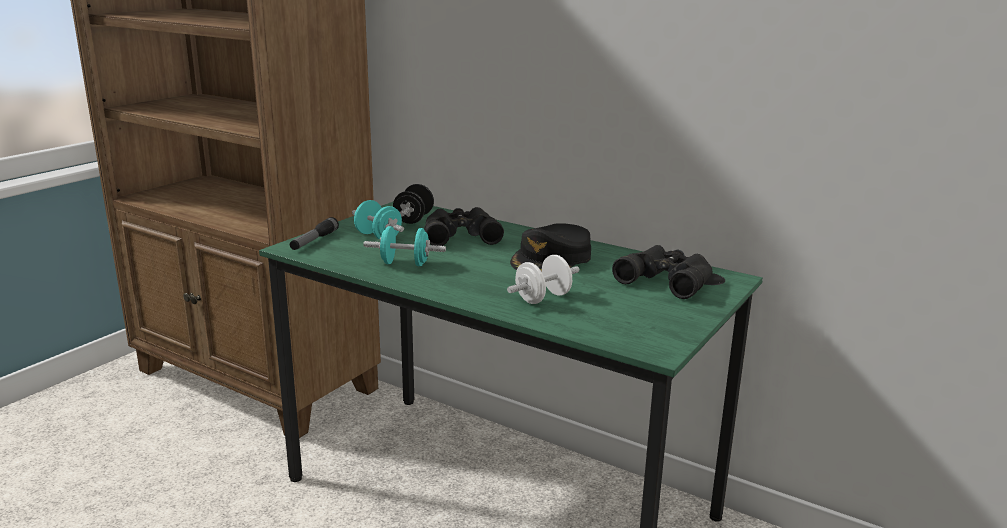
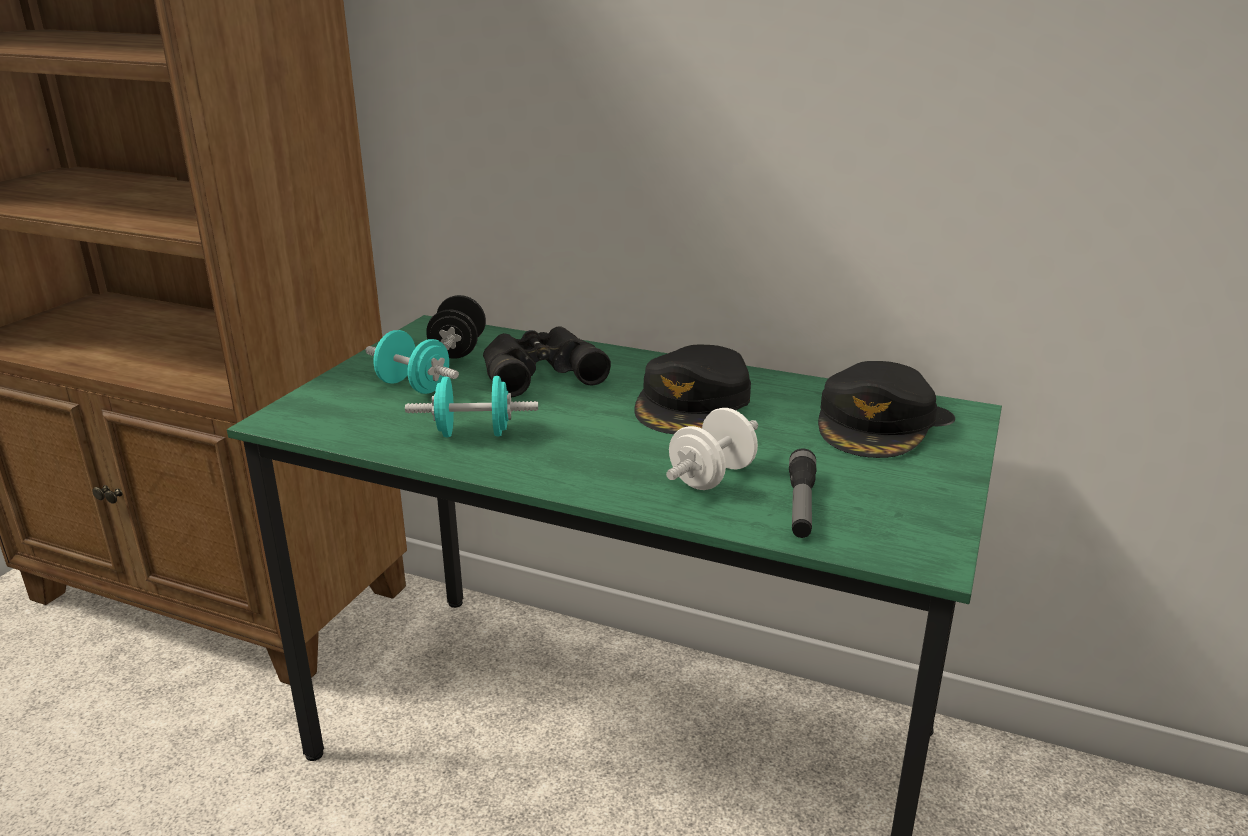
camera: 10 degrees left, 5 degrees up
flashlight [290,217,339,250] -> flashlight moved to [789,448,817,538]
black binoculars [612,245,712,299] -> black cap [818,361,937,458]

